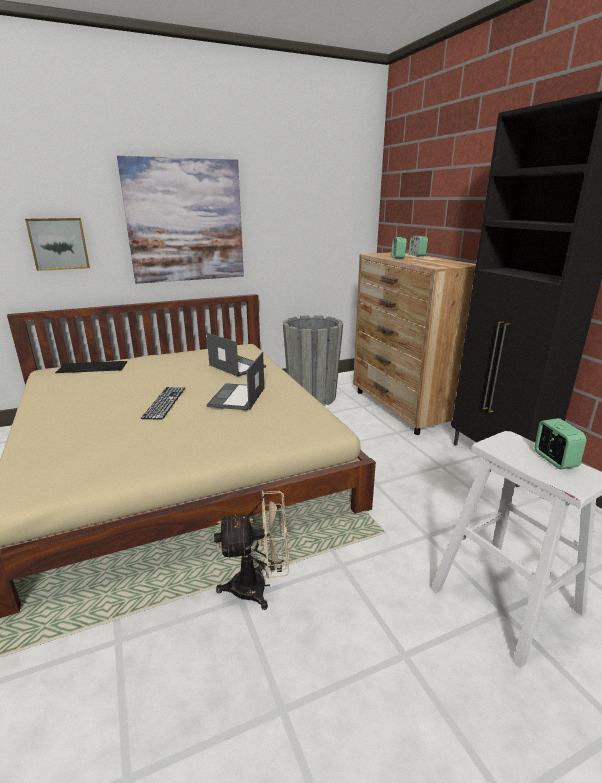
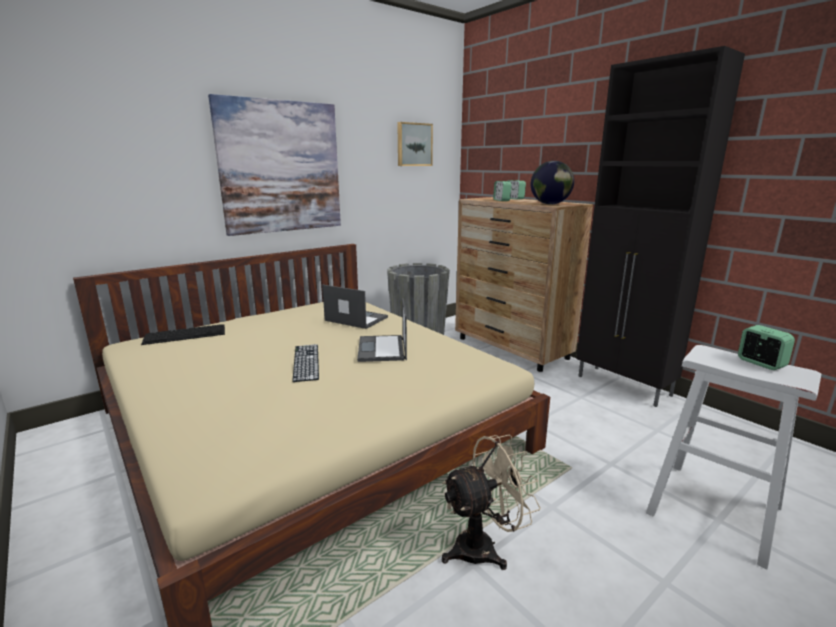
camera: 15 degrees left, 5 degrees down
picture [25,218,90,271] -> picture moved to [397,122,433,166]
none -> globe [531,161,574,204]

